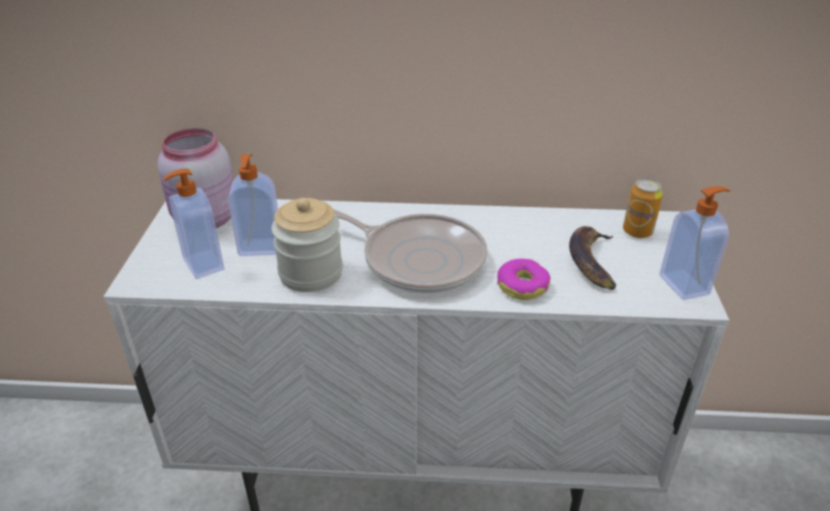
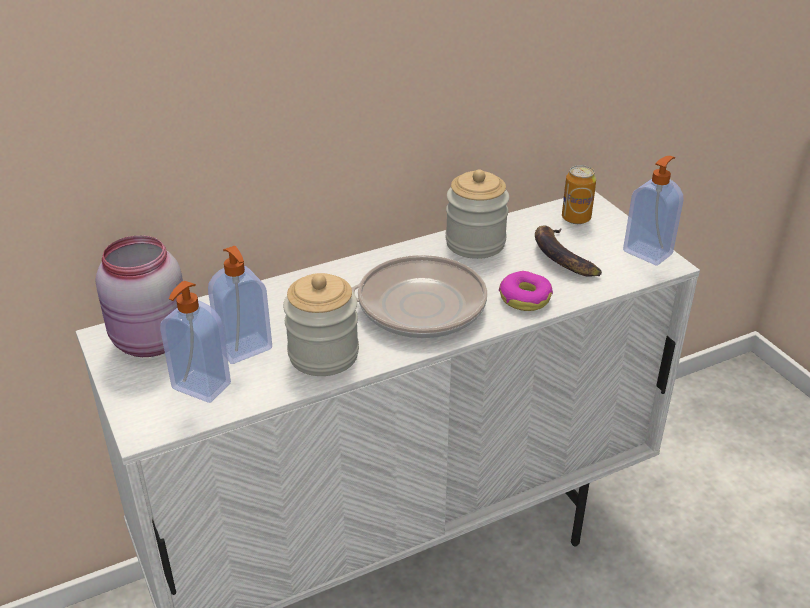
camera: 30 degrees left, 0 degrees up
none -> jar [446,170,509,259]

